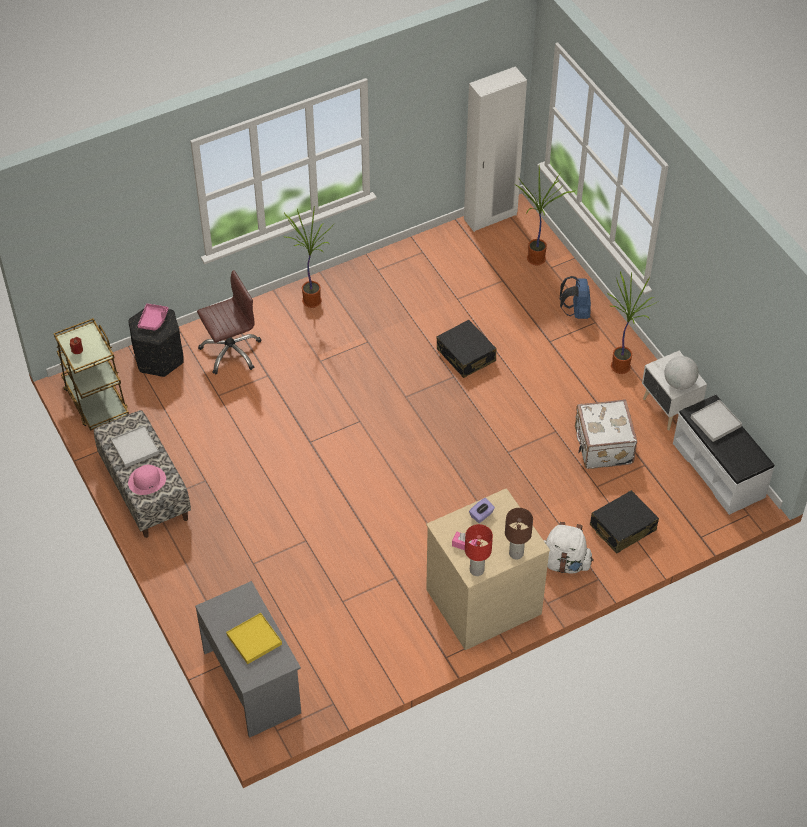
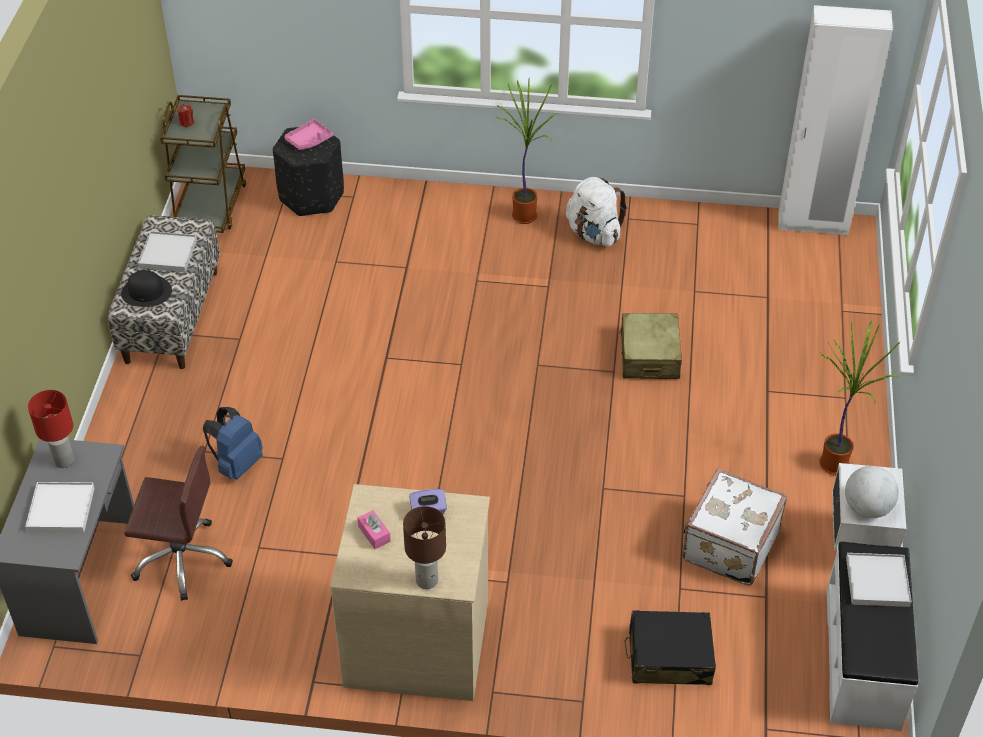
camera: 35 degrees right, 5 degrees down
pink hat [128,465,166,495] -> black hat [121,270,172,307]
brown office chair [197,270,261,375] -> brown office chair moved to [124,446,233,601]
yellow tray [226,613,282,664] -> white tray [25,482,95,533]
black suitcase [436,320,497,378] -> beige suitcase [619,313,682,379]
red table lamp [465,524,493,576] -> red table lamp moved to [28,390,74,468]
potted plant [515,166,576,266] -> none
white backpack [543,522,594,573] -> white backpack moved to [566,177,627,247]
blue backpack [560,276,591,319] -> blue backpack moved to [203,407,263,480]

